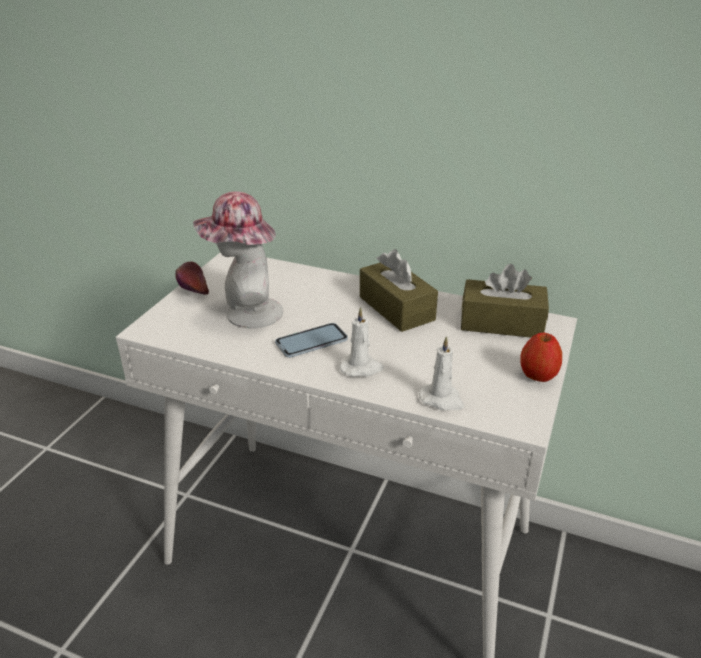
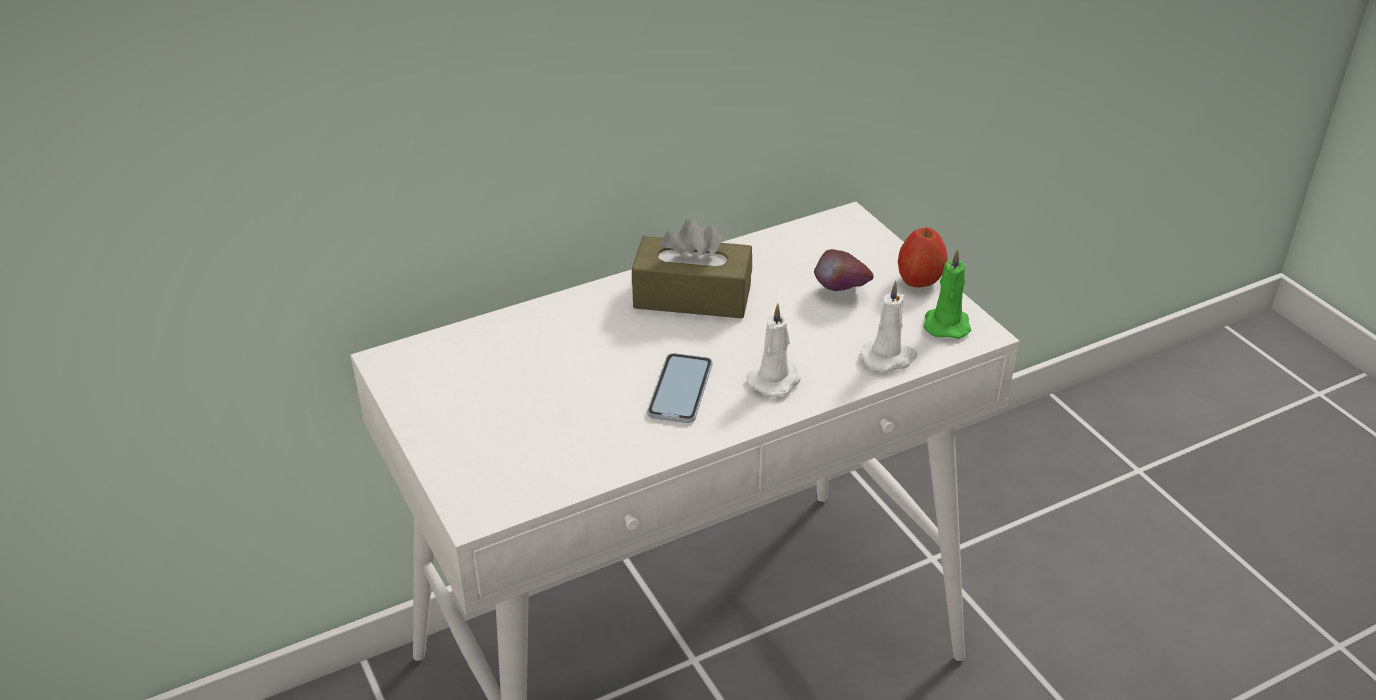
camera: 50 degrees left, 5 degrees up
apple [175,262,209,295] -> apple moved to [814,249,874,291]
hat [193,191,283,329] -> none
brown tissue box [461,264,549,338] -> none
none -> green candle [923,249,971,339]

